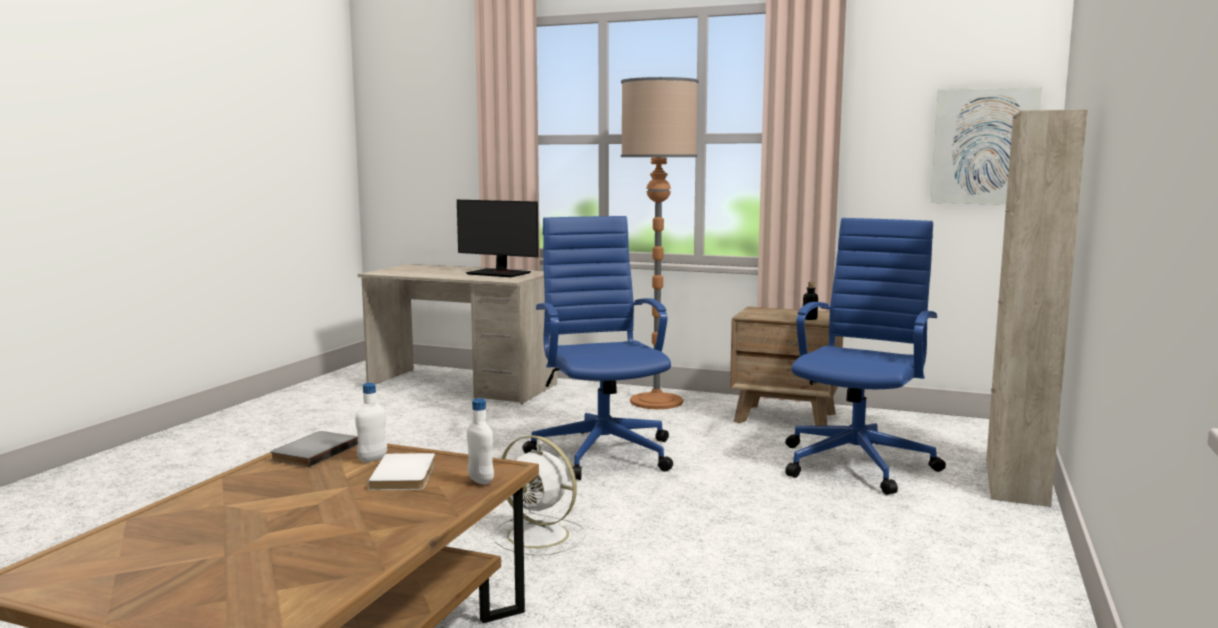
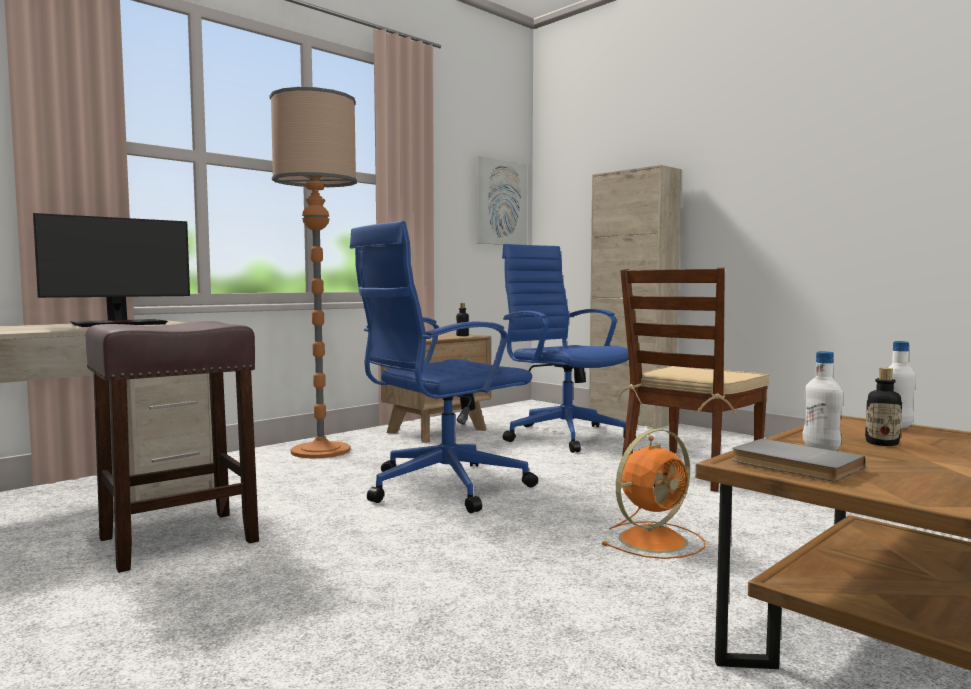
camera: 65 degrees left, 5 degrees down
white book [368,453,435,490] -> bottle [865,368,902,446]
white fan [492,435,586,556] -> orange fan [601,429,705,559]
blue office chair [522,216,673,480] -> blue office chair turned 45 degrees counterclockwise [350,221,538,513]
none -> brown stool [85,321,259,573]
none -> brown chair [617,268,769,492]

